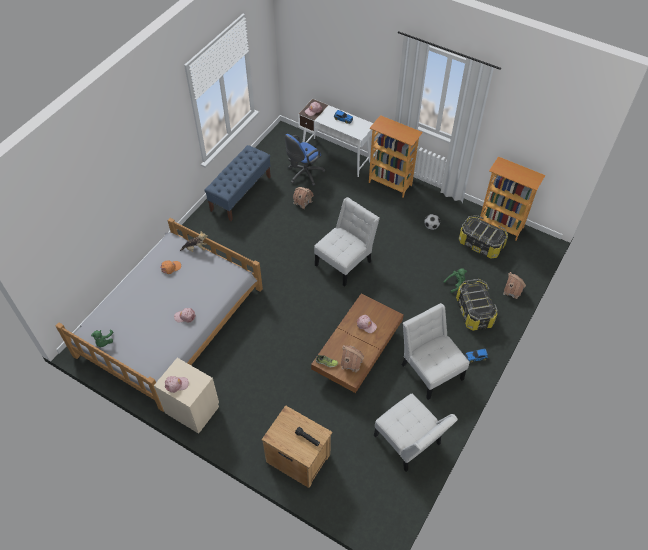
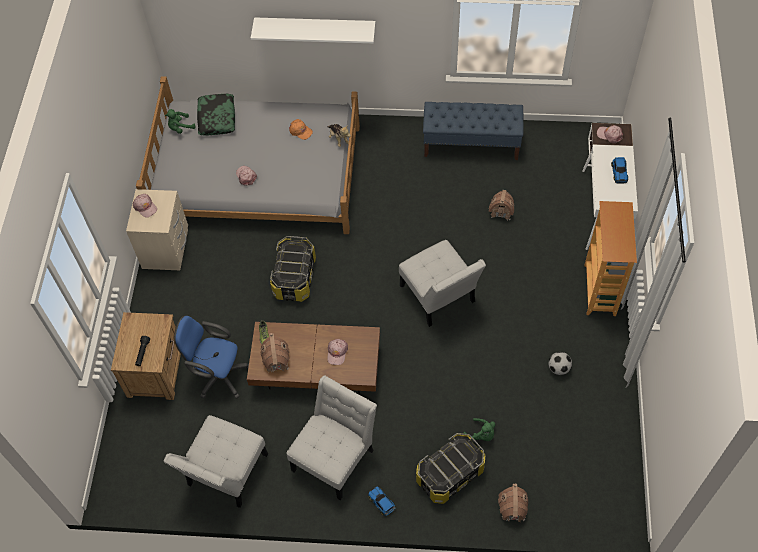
camera: 65 degrees right, 5 degrees up
blue office chair [285,134,325,186] -> blue office chair moved to [174,316,249,399]
white chair [314,197,380,287] -> white chair turned 45 degrees clockwise [399,240,486,327]
storage box [459,215,508,258] -> storage box moved to [270,236,316,302]
bookcase [480,157,546,241] -> none
none -> pillow [197,94,235,135]
none -> white shelf [251,17,376,43]

